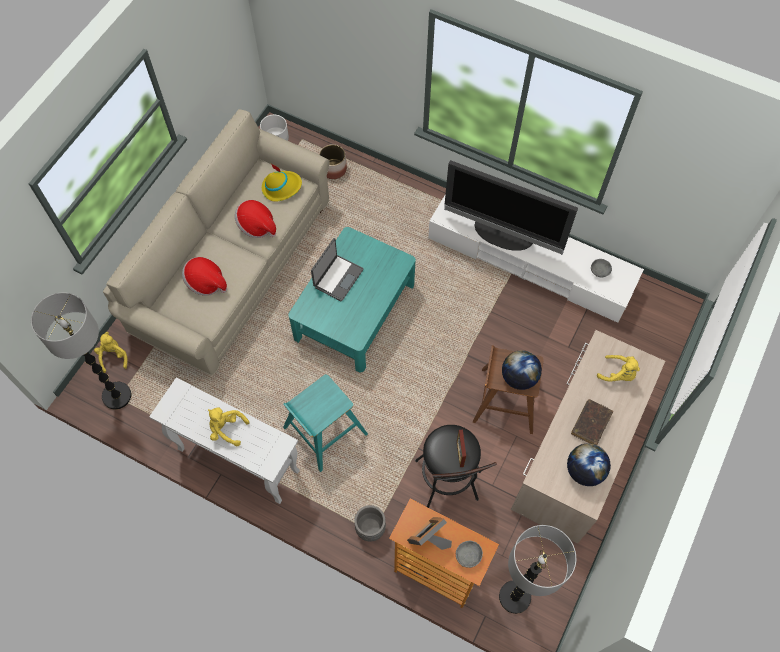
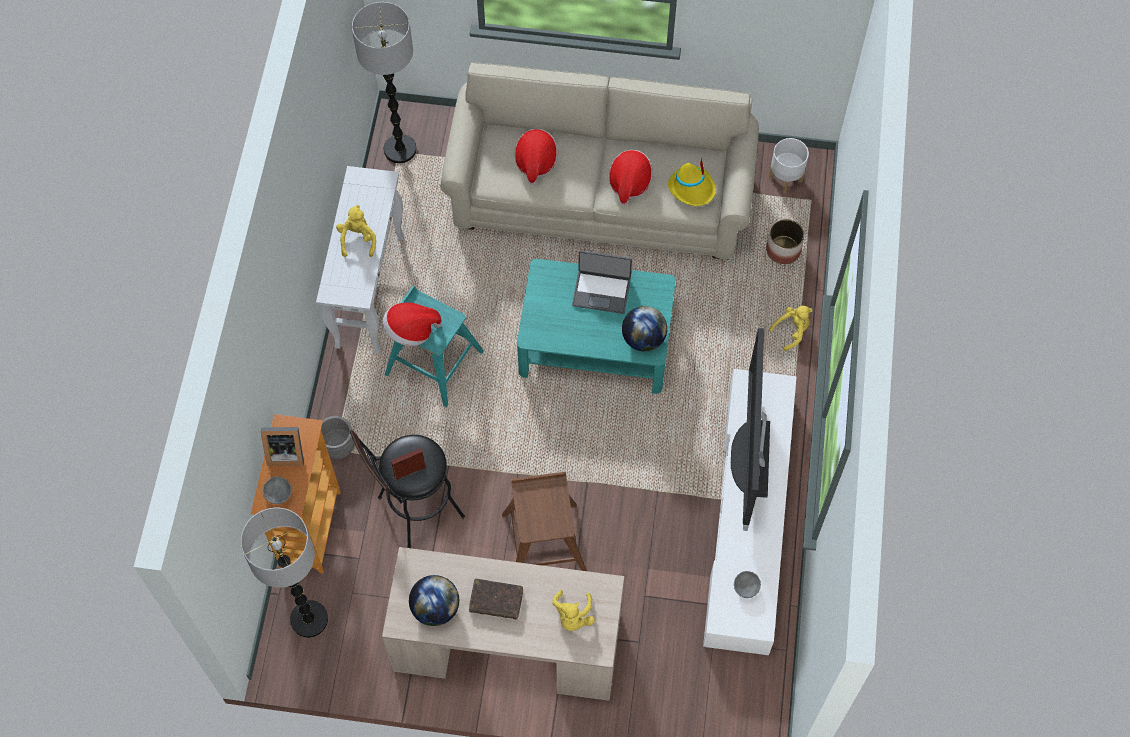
camera: 70 degrees right, 0 degrees up
yellow plush toy [94,332,127,373] -> yellow plush toy moved to [769,306,813,351]
picture frame [407,517,452,550] -> picture frame turned 150 degrees clockwise [261,427,304,466]
globe [502,350,542,390] -> globe moved to [622,306,667,351]
none -> hat [383,303,441,346]

